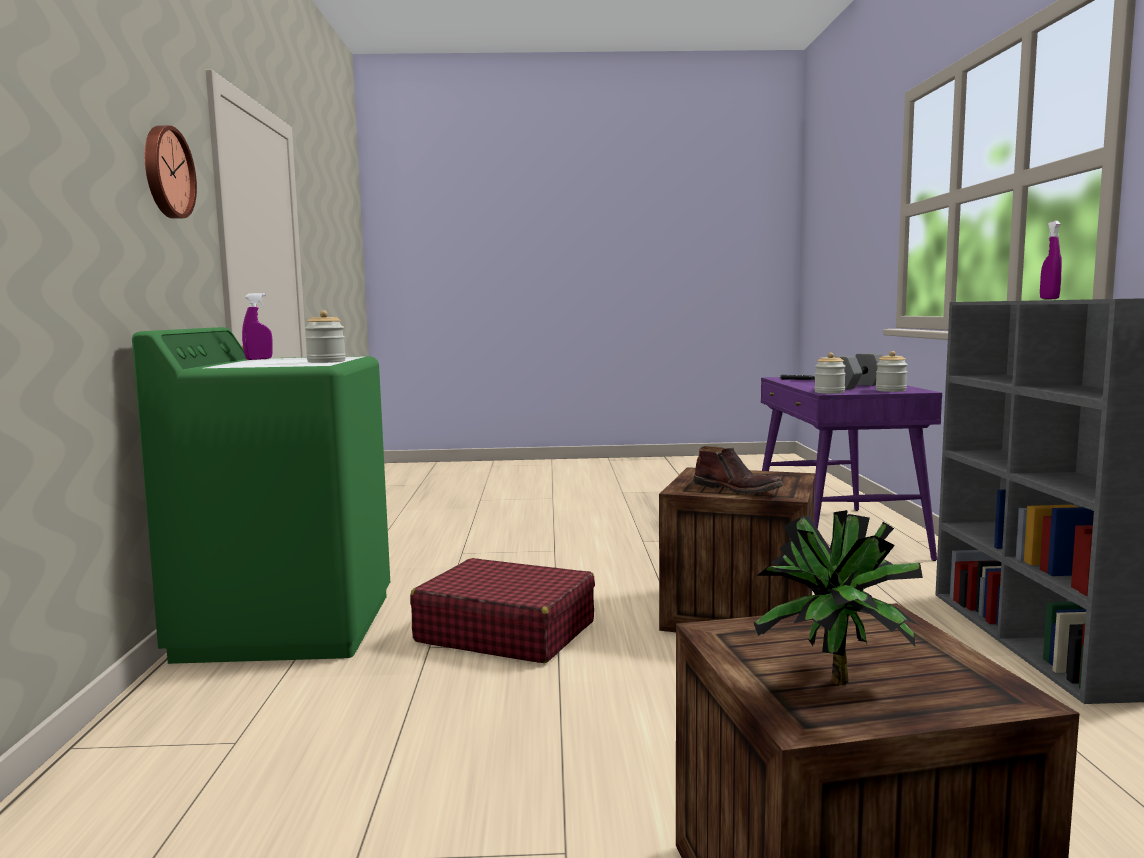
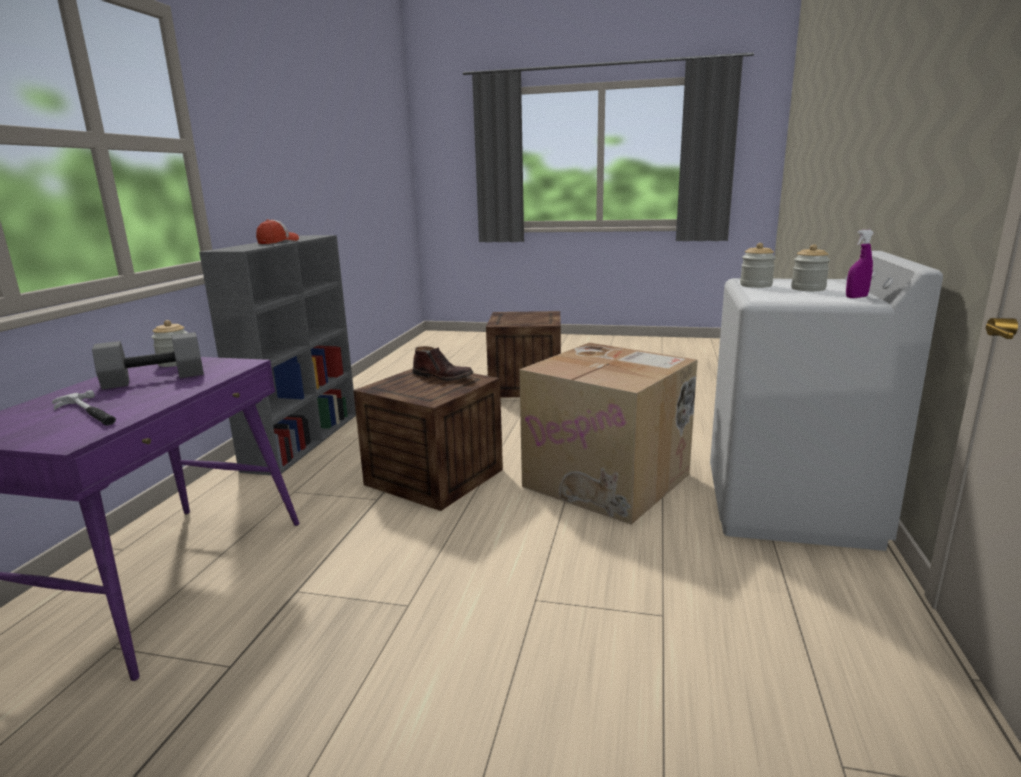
camera: 165 degrees left, 10 degrees up
green washing machine [132,327,390,664] -> white washing machine [710,251,943,551]
wall clock [145,125,197,219] -> none
red suitcase [410,558,595,663] -> cardboard box [519,343,697,525]
brown boot [693,446,783,494] -> brown boot turned 150 degrees clockwise [412,346,473,381]
potted plant [754,510,924,685] -> none
jar [814,353,846,394] -> jar moved to [791,244,830,291]
purple spray bottle [1040,221,1062,299] -> cap [256,219,299,244]

